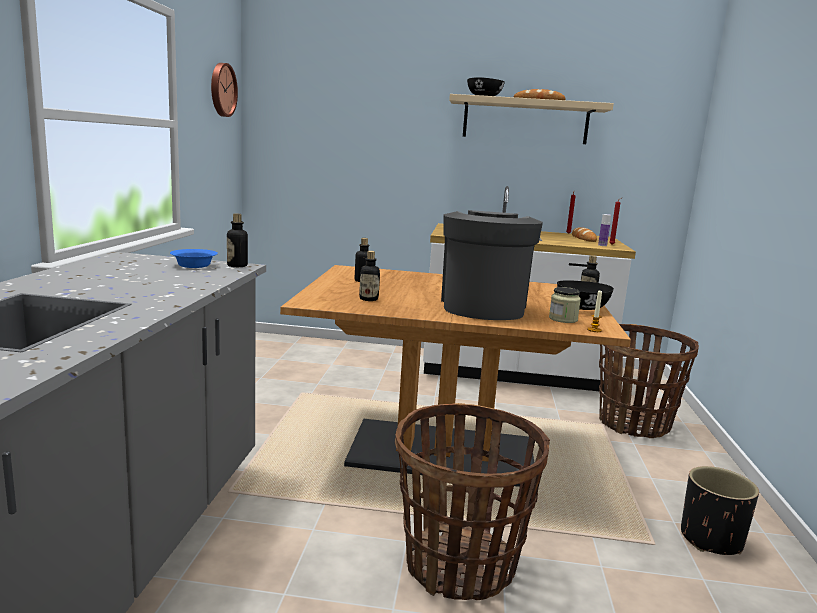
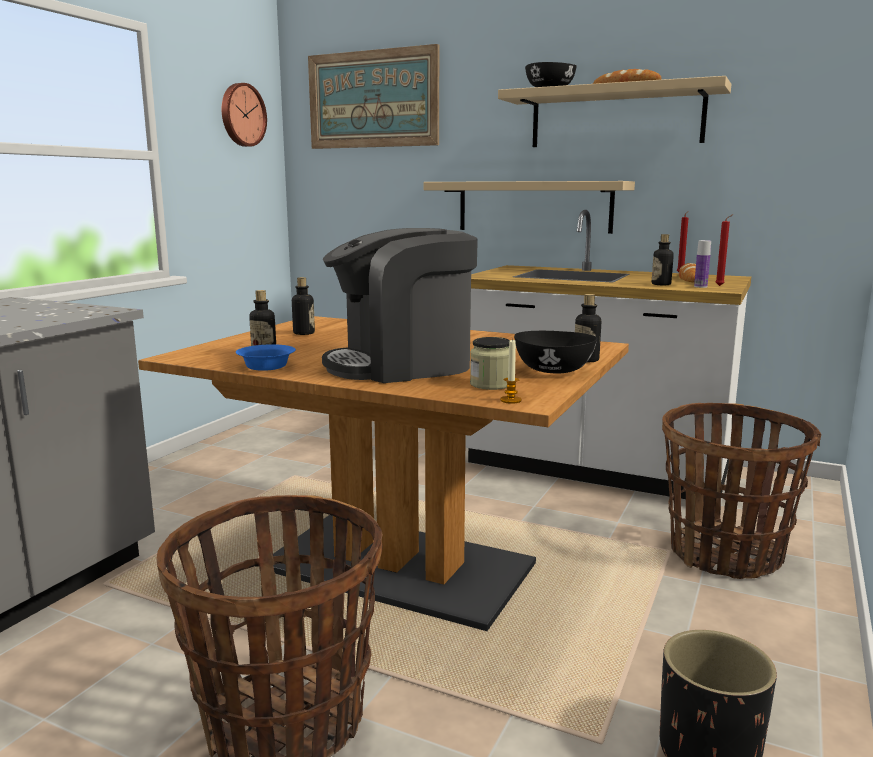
camera: 20 degrees right, 0 degrees up
blue bowl [170,249,218,268] -> blue bowl moved to [236,344,296,371]
bottle [227,214,248,267] -> bottle moved to [652,234,674,285]
coffee machine [441,210,543,320] -> coffee machine turned 135 degrees counterclockwise [322,228,478,383]
none -> picture [308,44,439,149]
none -> beige shelf [424,181,635,234]

